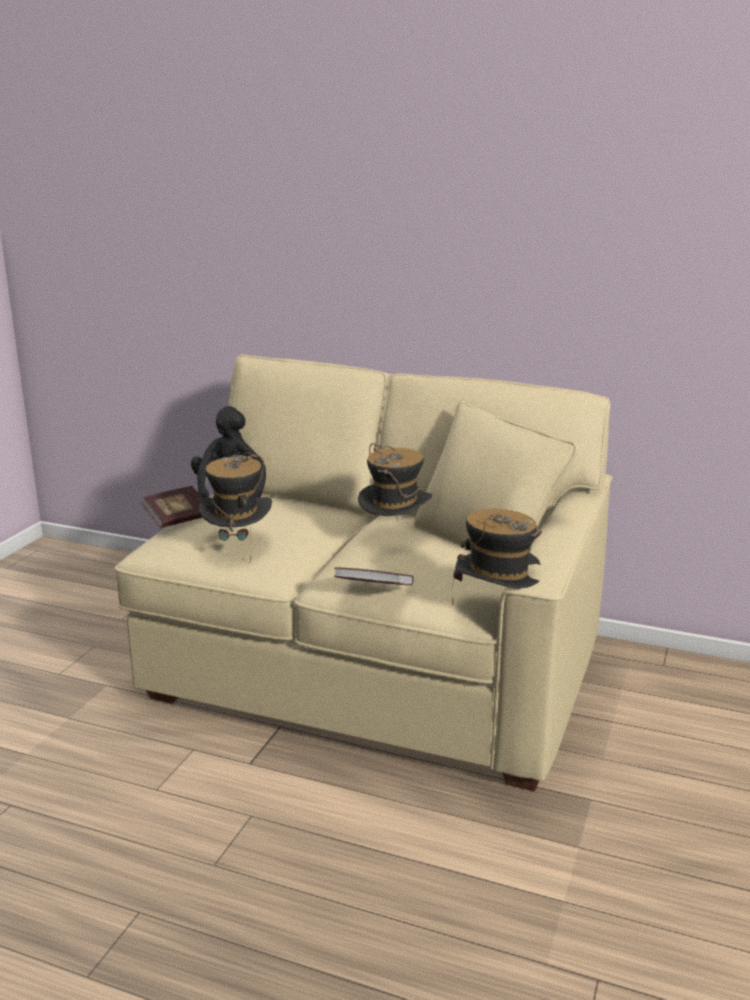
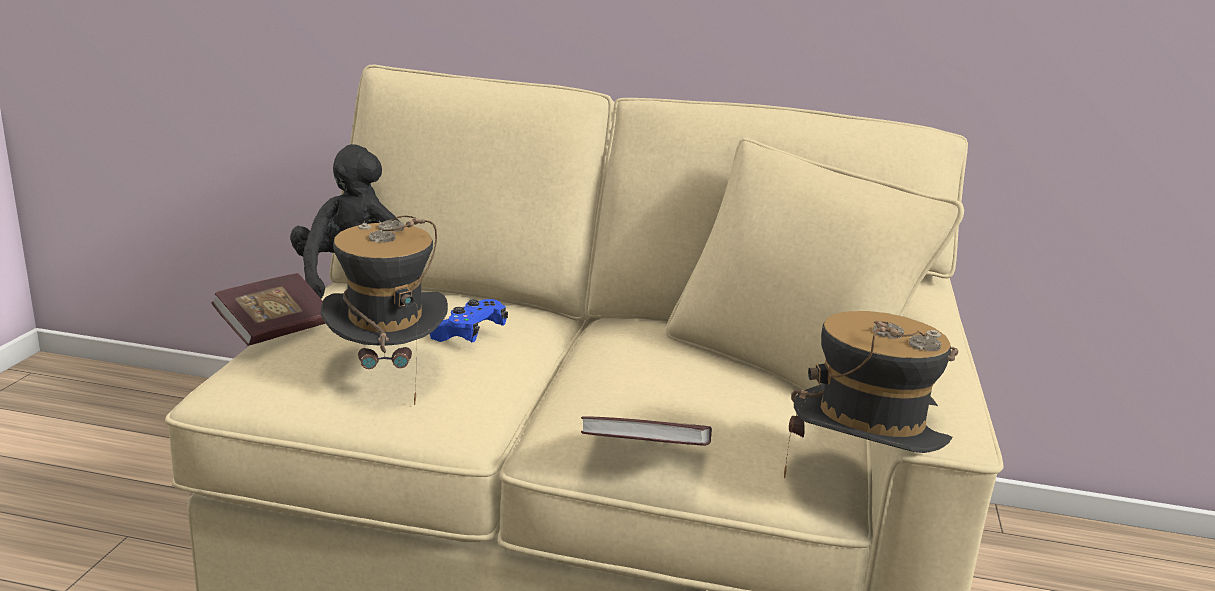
camera: 10 degrees left, 0 degrees up
hat [358,443,432,520] -> none
none -> blue game controller [430,299,508,342]

